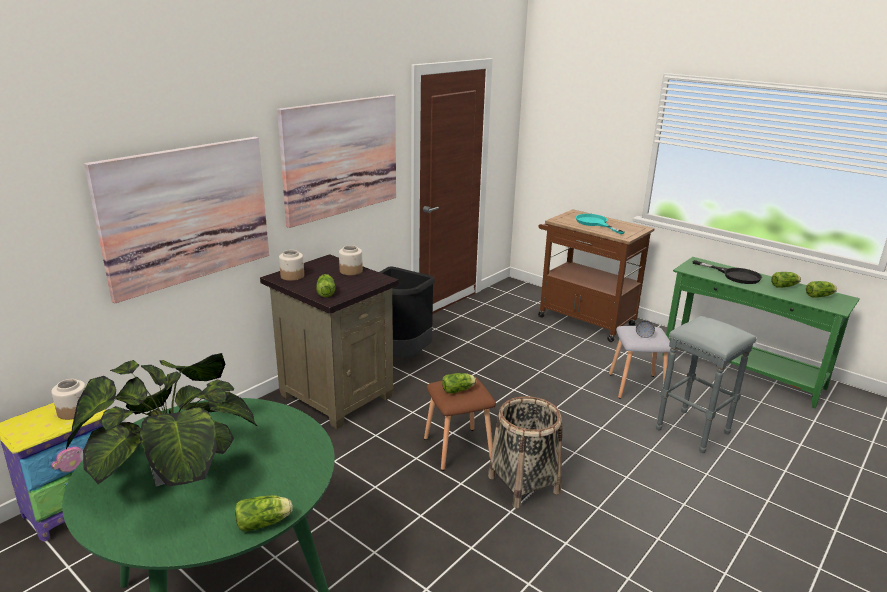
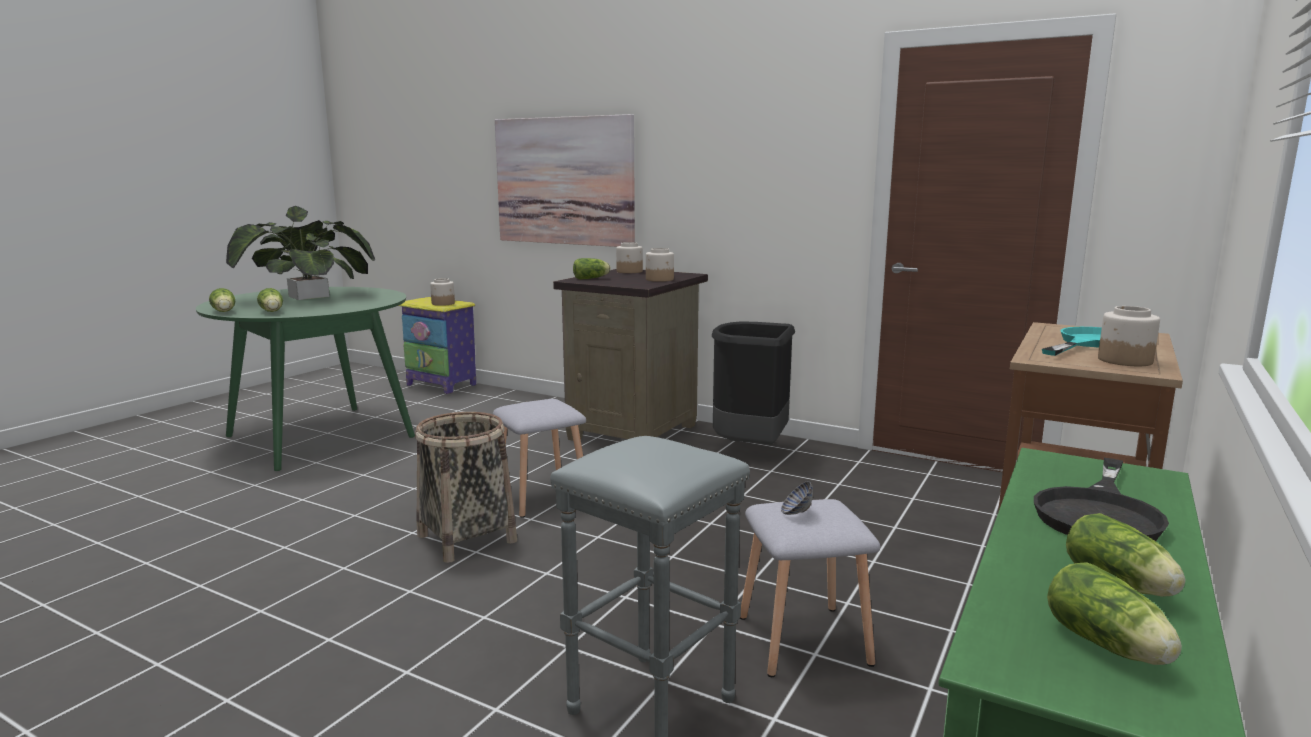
camera: 80 degrees right, 10 degrees down
picture [277,95,396,228] -> none
brown stool [424,376,496,471] -> grey stool [493,399,586,518]
lettuce [442,373,476,394] -> lettuce moved to [257,288,283,312]
none -> jar [1098,306,1160,366]

